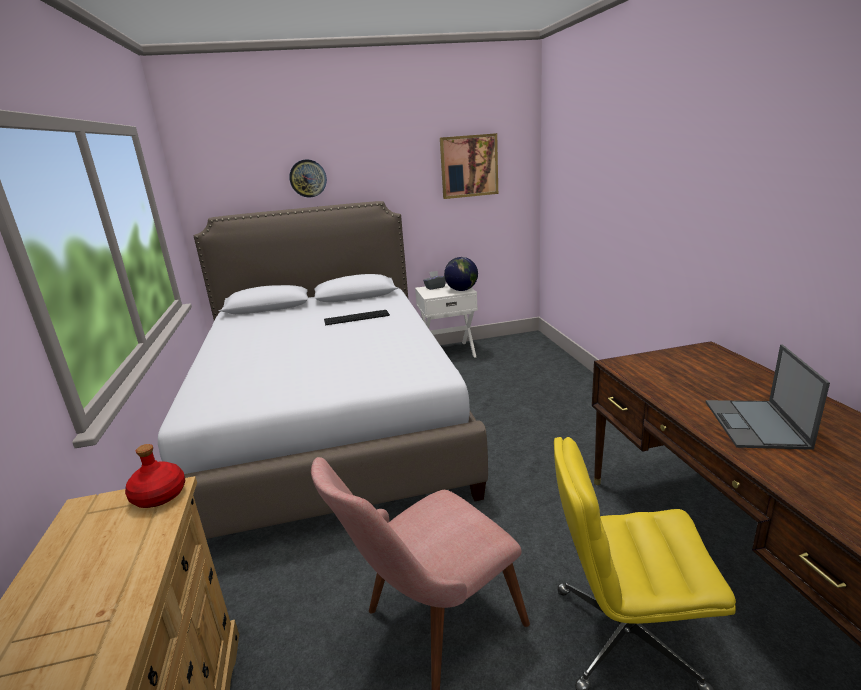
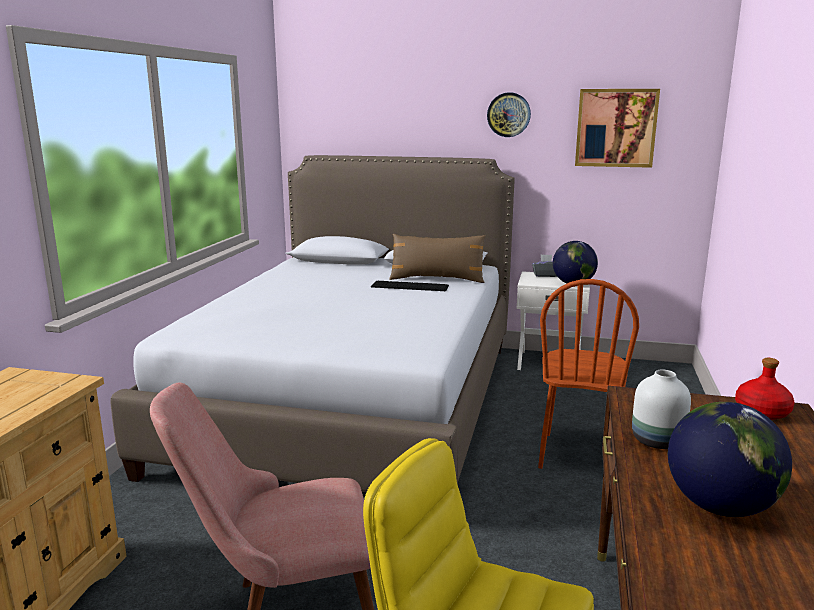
camera: 25 degrees right, 5 degrees down
red bottle [125,444,185,508] -> red bottle moved to [735,358,794,420]
wall clock [289,159,327,198] -> wall clock moved to [487,92,531,137]
laptop [706,344,830,450] -> globe [668,402,792,517]
none -> brown pillow [389,234,486,283]
none -> brown chair [538,279,639,469]
none -> white vase [632,370,691,449]

